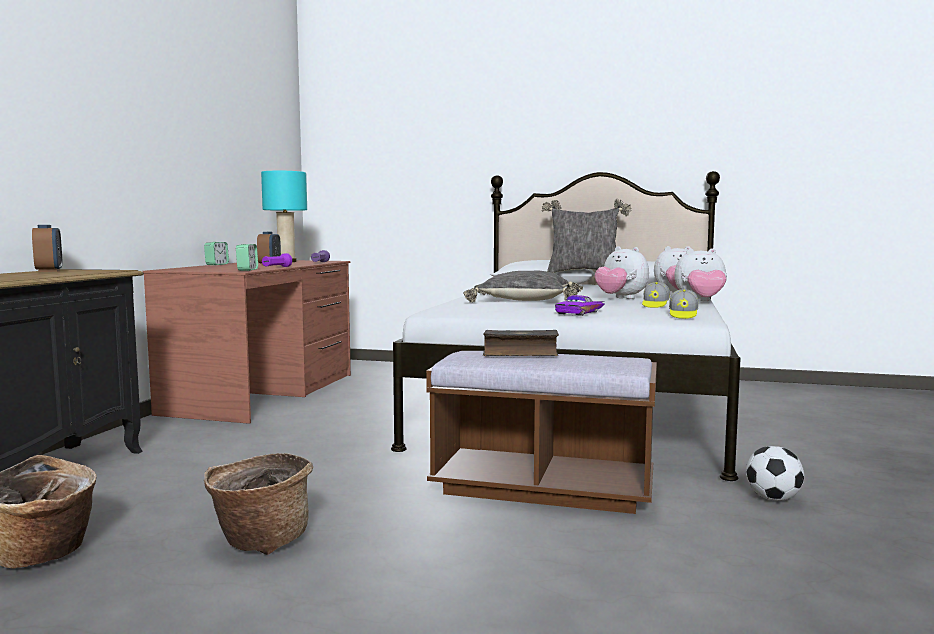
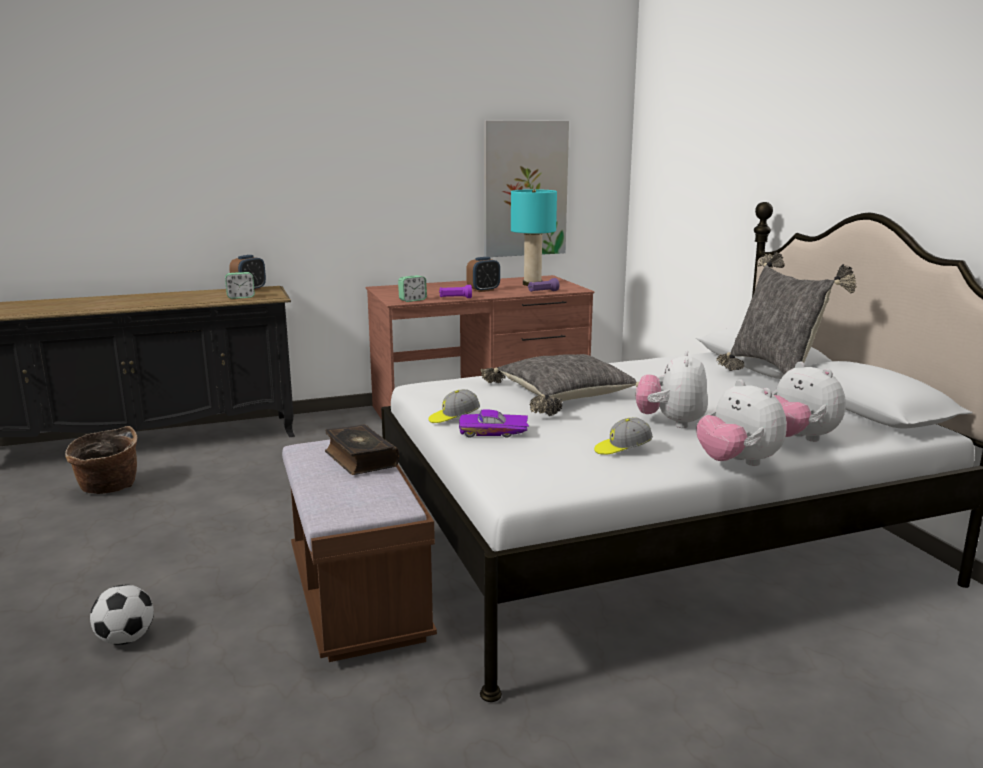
camera: 55 degrees right, 10 degrees up
alarm clock [204,242,229,265] -> alarm clock moved to [225,272,255,299]
basket [204,453,313,555] -> none
cap [669,289,698,319] -> cap moved to [428,389,480,423]
football [746,446,804,501] -> football moved to [90,585,154,645]
none -> picture [484,121,569,257]

